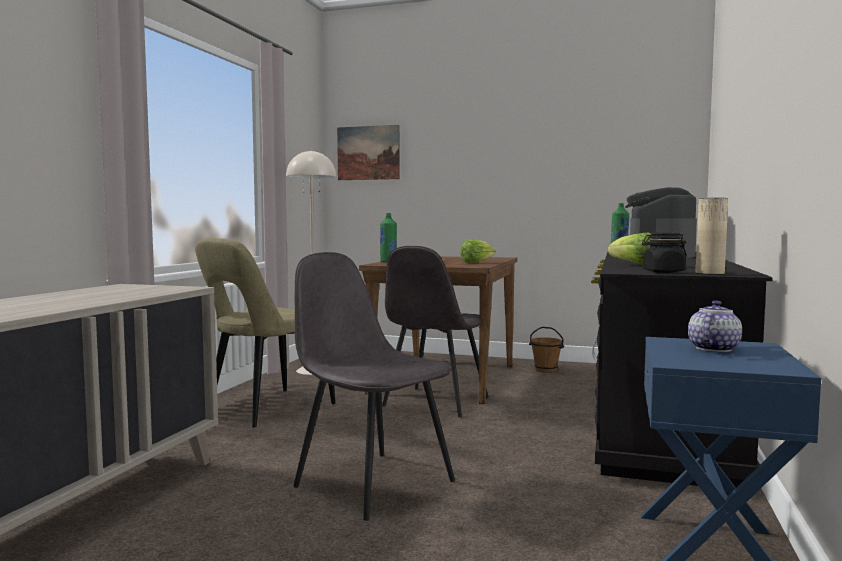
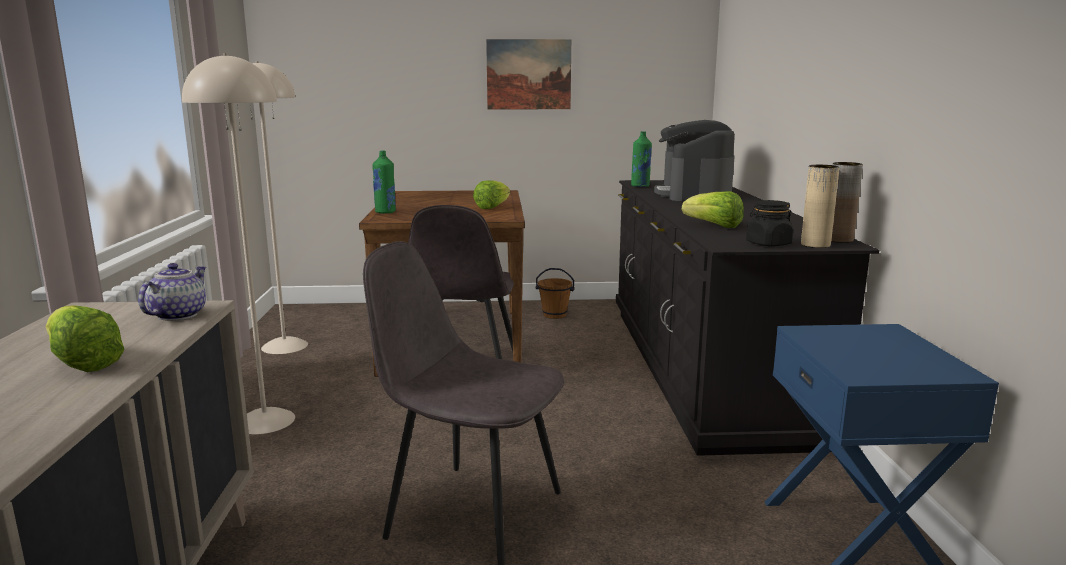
camera: 20 degrees left, 10 degrees up
beige chair [195,238,335,428] -> beige floor lamp [182,53,295,434]
picture [337,125,400,180] -> picture moved to [486,39,571,109]
teapot [688,300,742,352] -> teapot moved to [138,263,206,321]
none -> lettuce [46,305,125,372]
none -> brown vase [831,162,863,243]

